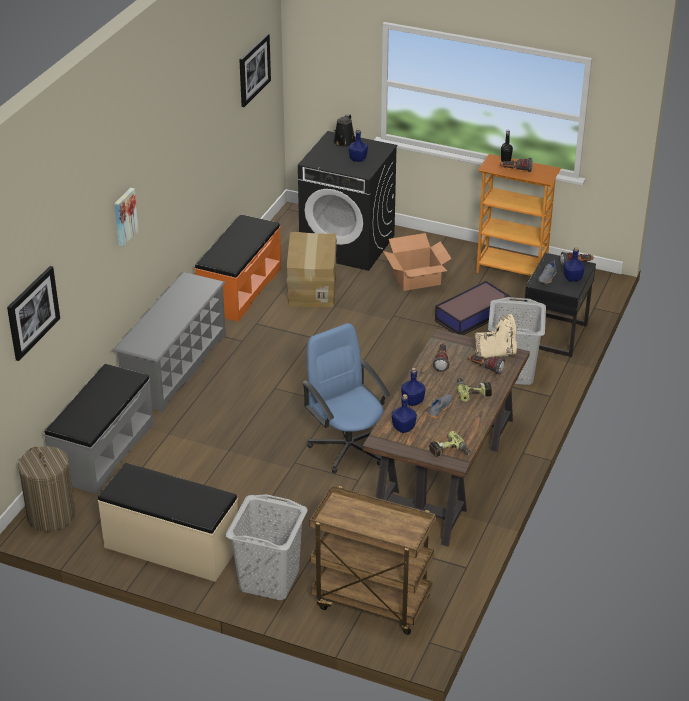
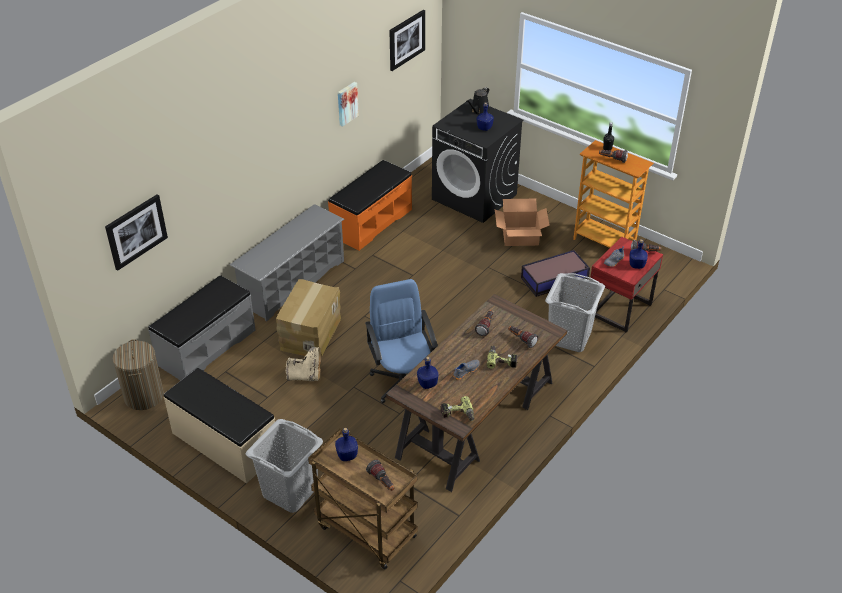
camera: 15 degrees right, 5 degrees up
picture [114,188,139,246] -> picture moved to [338,82,359,127]
cardboard box [287,232,337,307] -> cardboard box moved to [276,279,341,356]
blue bottle [401,368,426,406] -> blue bottle moved to [335,428,358,461]
beige boot [475,314,517,358] -> beige boot moved to [286,347,322,381]
black nightstand [525,253,596,357] -> red nightstand [590,237,663,333]
none -> flashlight [366,460,394,491]

